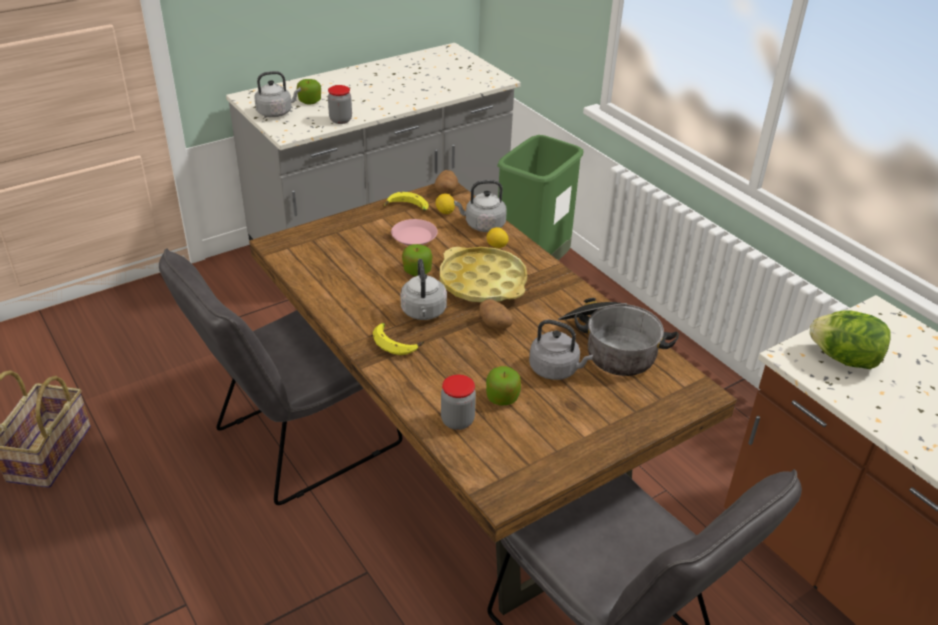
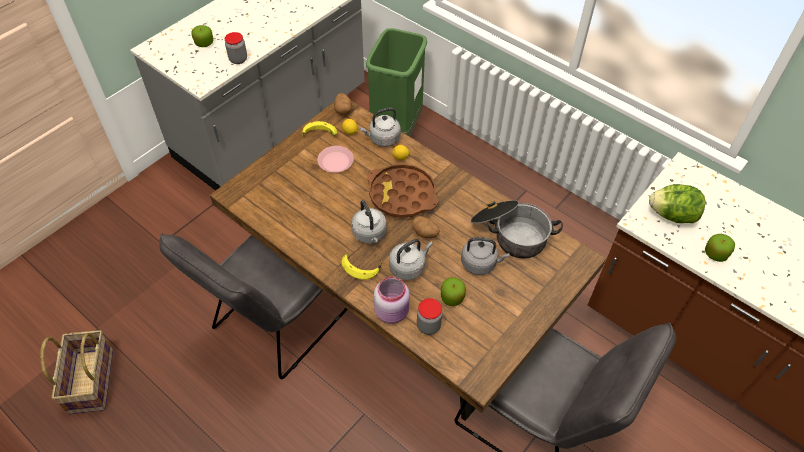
camera: 15 degrees left, 15 degrees up
grey kettle [254,71,301,117] -> grey kettle moved to [389,239,433,280]
apple [402,244,432,276] -> apple moved to [705,234,735,262]
yellow tray [440,247,527,303] -> brown tray [367,164,438,218]
none -> pink jar [374,277,410,324]

